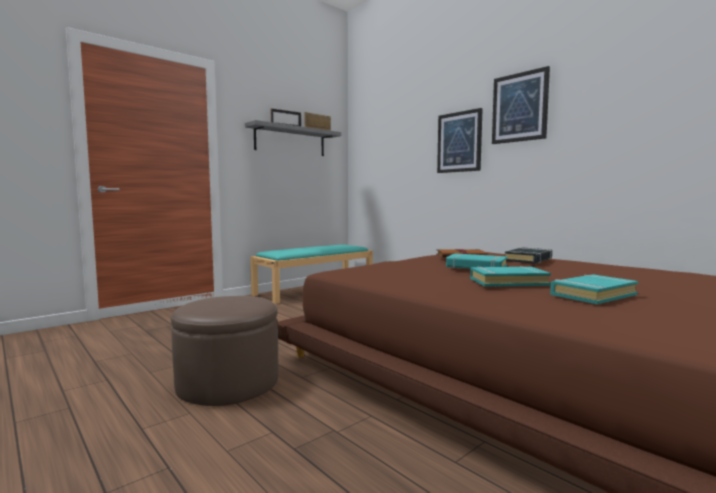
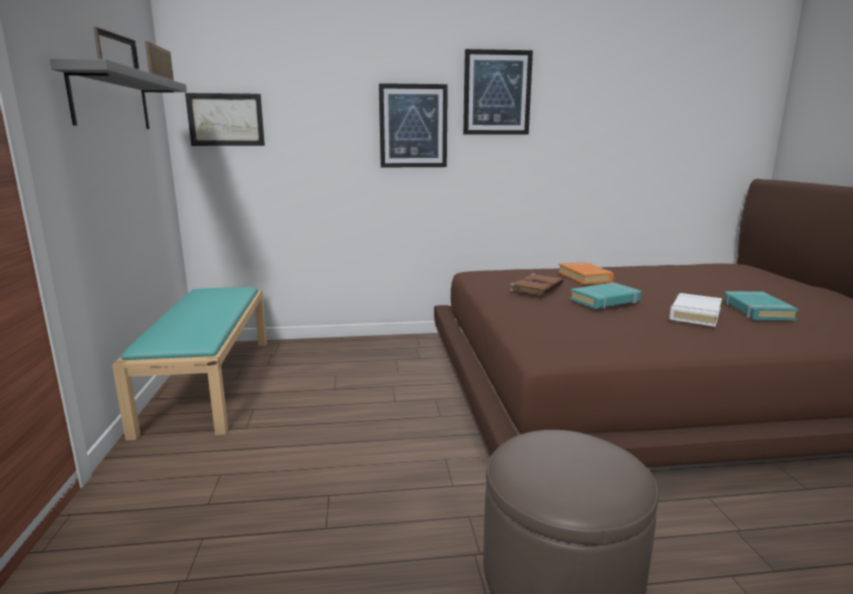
camera: 55 degrees left, 10 degrees up
turquoise book [470,266,551,287] -> white book [669,293,722,327]
black book [505,247,552,264] -> orange book [558,262,614,285]
none -> picture [185,93,265,146]

